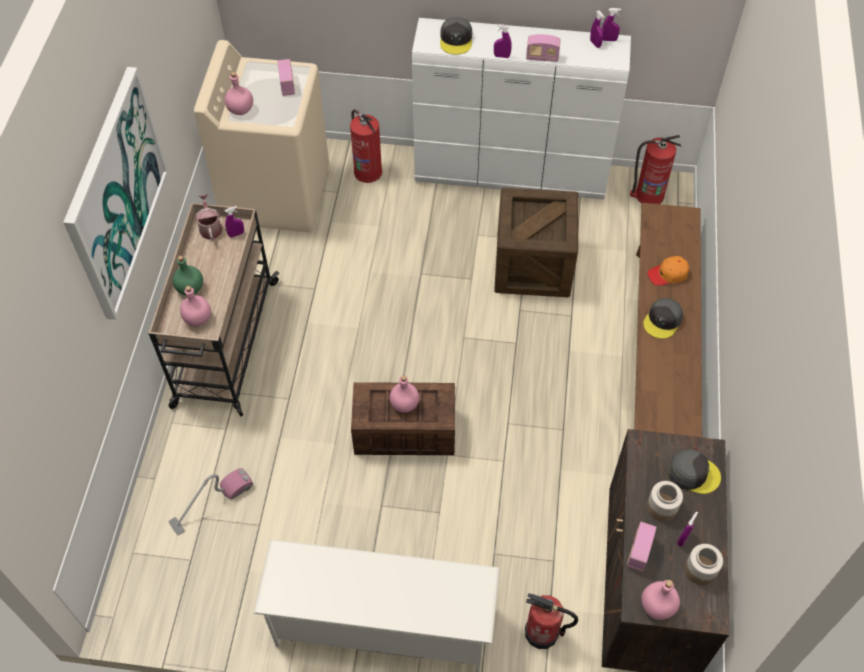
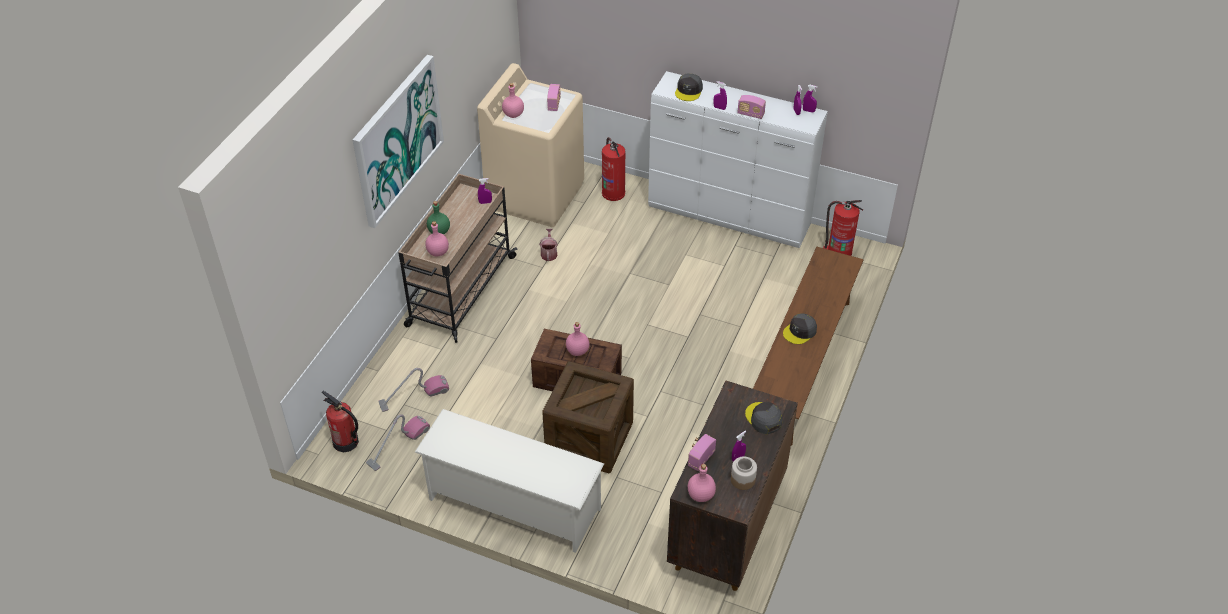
camera: 15 degrees right, 10 degrees down
watering can [195,194,222,240] -> watering can moved to [539,229,558,261]
crate [494,188,578,297] -> crate moved to [542,361,634,473]
fire extinguisher [525,593,578,649] -> fire extinguisher moved to [322,391,359,452]
jar [647,481,683,521] -> none
orange cap [648,256,689,286] -> none
grey cap [668,449,721,494] -> grey cap turned 150 degrees counterclockwise [745,402,782,434]
none -> vacuum cleaner [366,414,430,471]

